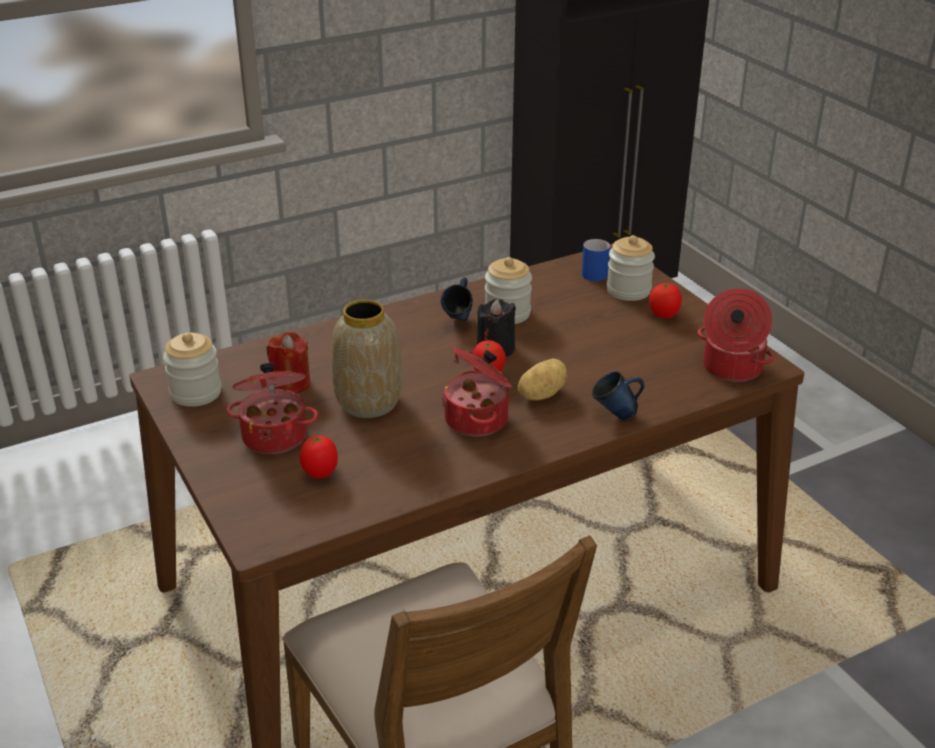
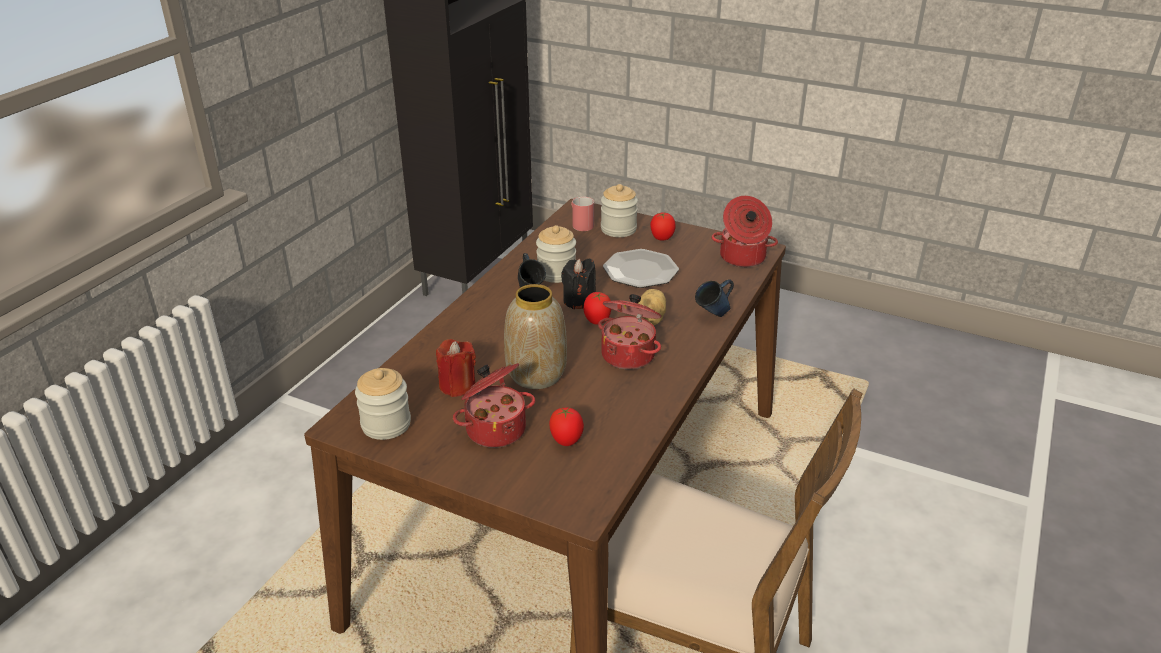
camera: 35 degrees left, 0 degrees up
blue mug [582,239,610,281] -> red mug [571,197,594,231]
none -> plate [603,249,679,288]

